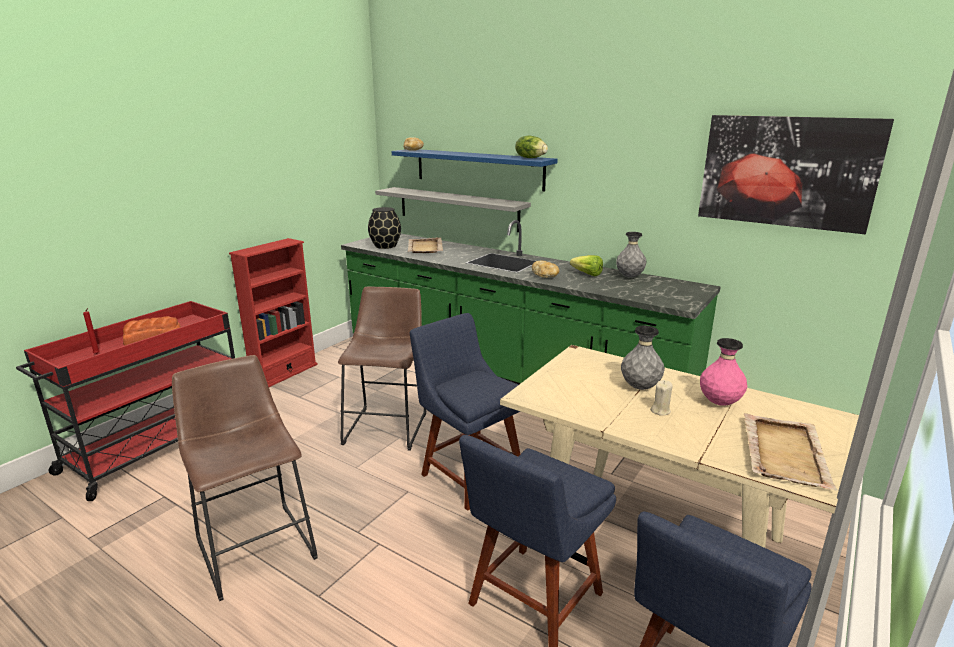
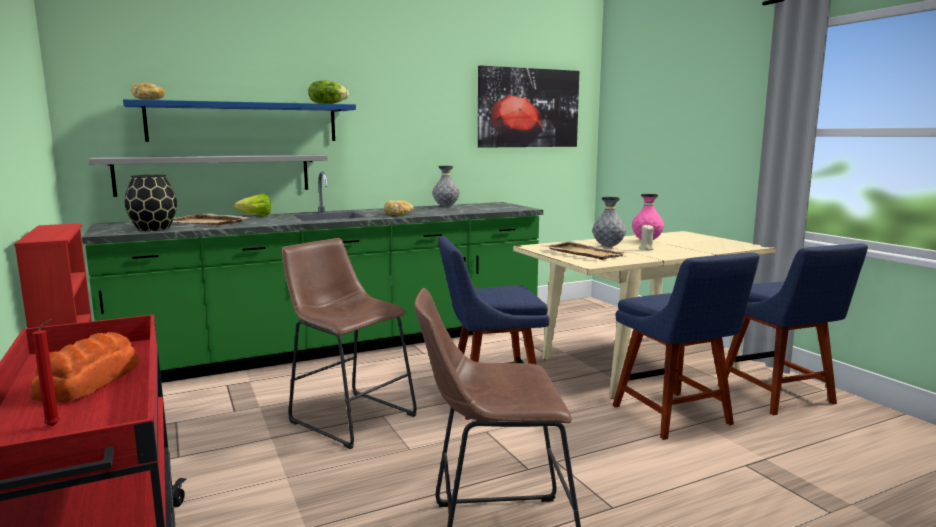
camera: 60 degrees left, 10 degrees down
lettuce [570,255,603,276] -> lettuce moved to [234,194,271,216]
beige tray [744,413,838,490] -> beige tray moved to [541,241,629,260]

